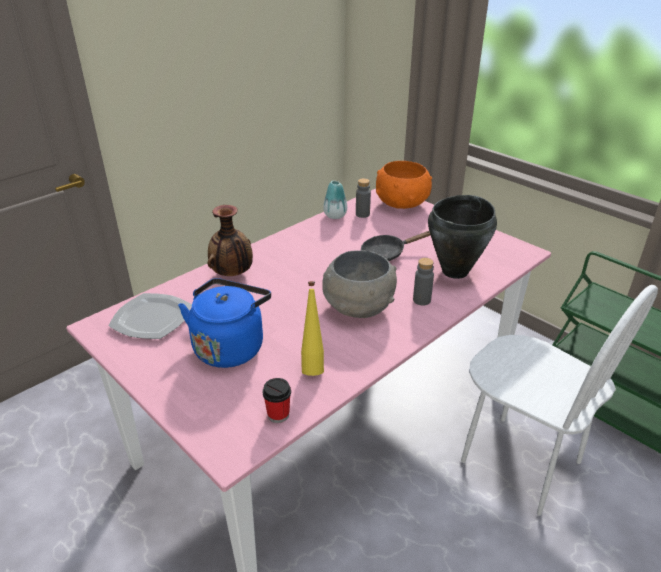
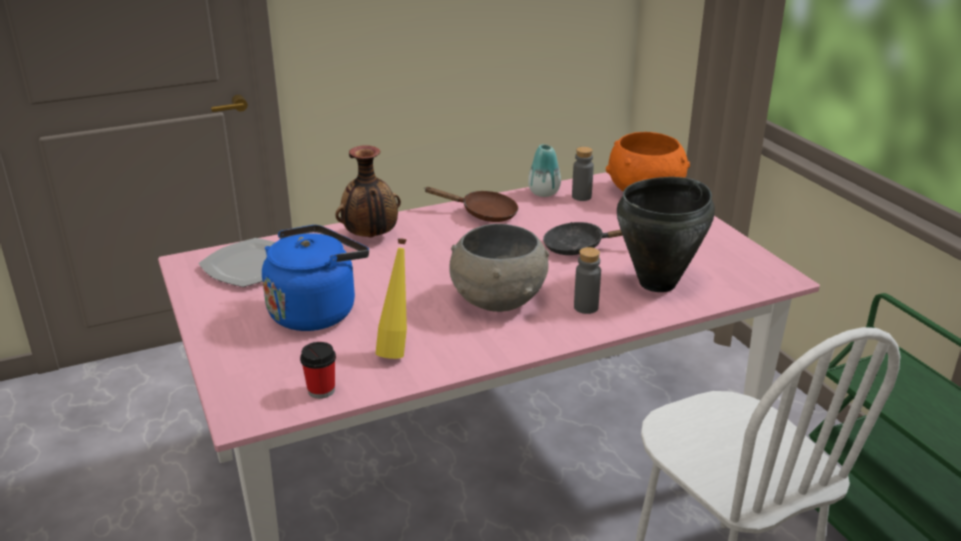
camera: 20 degrees right, 5 degrees down
none -> brown frying pan [425,187,518,222]

